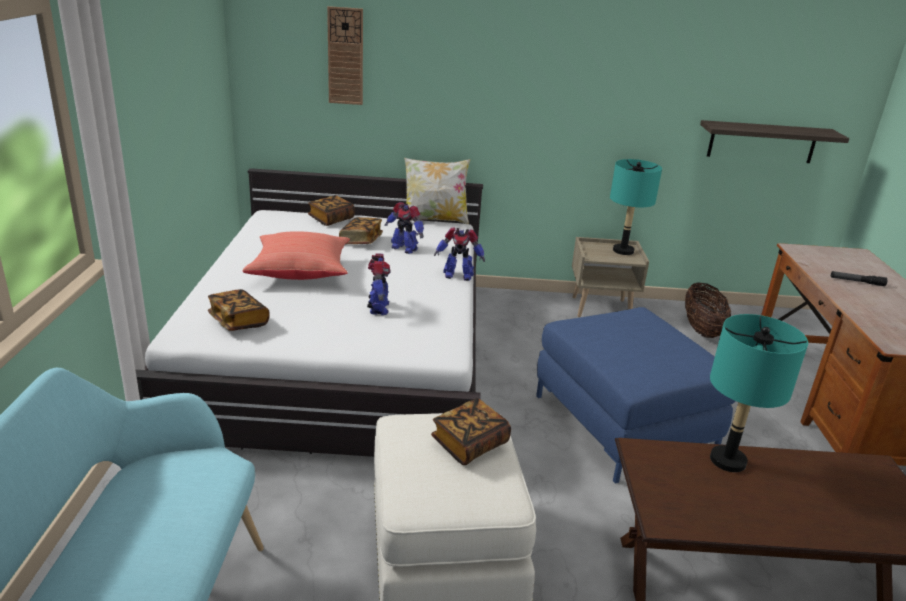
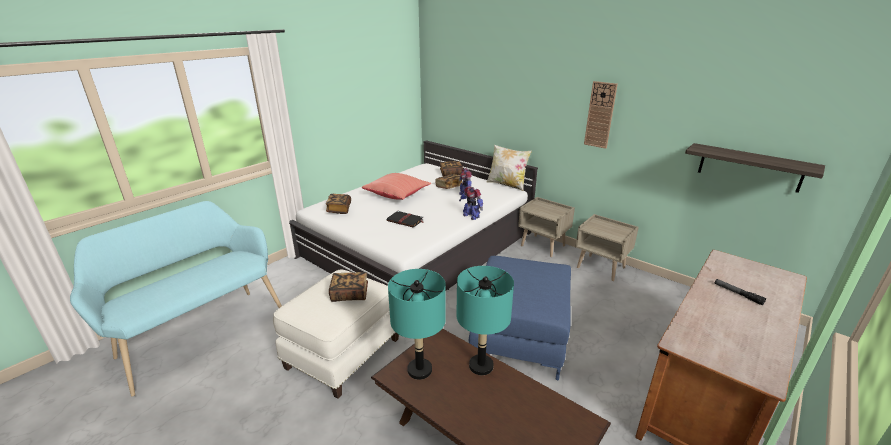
camera: 40 degrees right, 0 degrees up
wall clock [327,6,363,105] -> wall clock moved to [584,81,618,149]
toy robot [367,253,391,315] -> black book [387,211,424,227]
turquoise table lamp [610,159,662,255] -> turquoise table lamp moved to [388,269,446,380]
basket [685,282,731,338] -> none
none -> beige nightstand [518,197,575,257]

